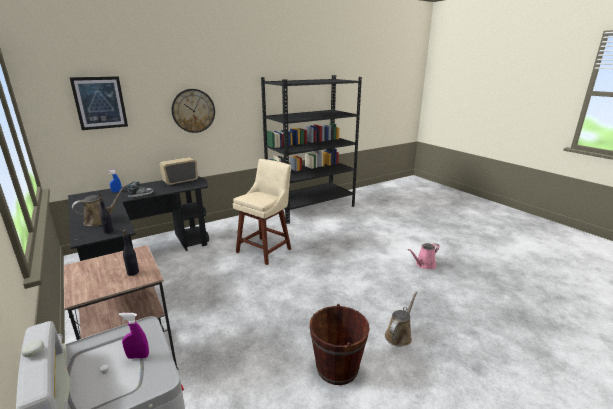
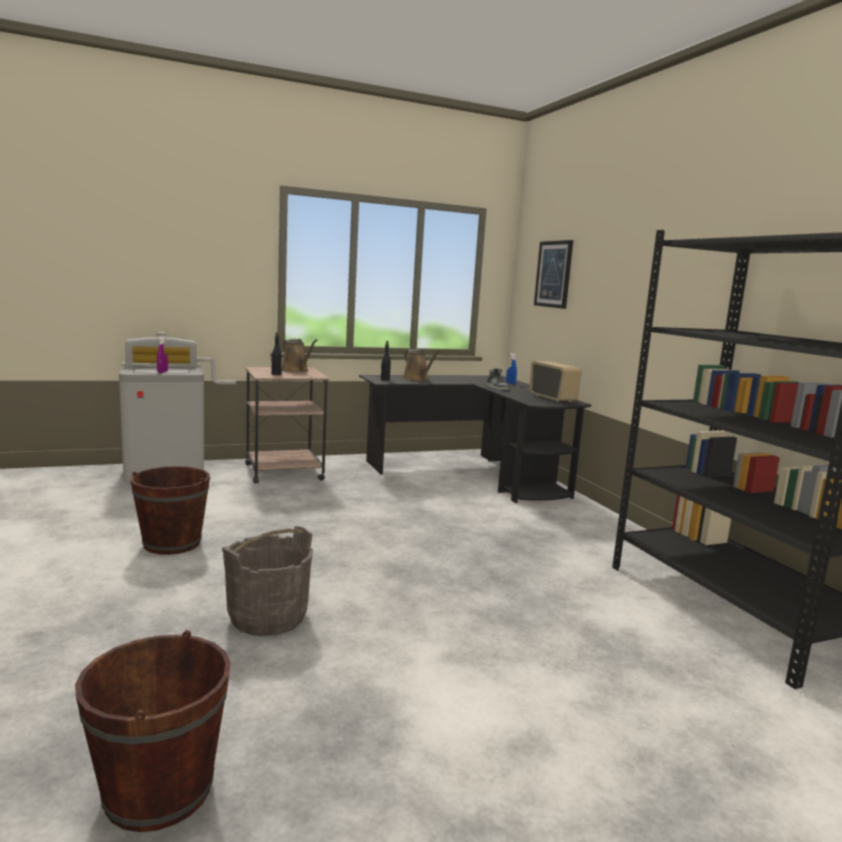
camera: 100 degrees right, 10 degrees down
wall clock [172,89,215,133] -> none
beige chair [233,159,291,265] -> none
brown watering can [385,291,417,347] -> brown watering can moved to [282,339,317,372]
pink watering can [408,243,439,269] -> none
none -> brown bucket [75,630,231,832]
none -> grey bucket [222,526,313,636]

